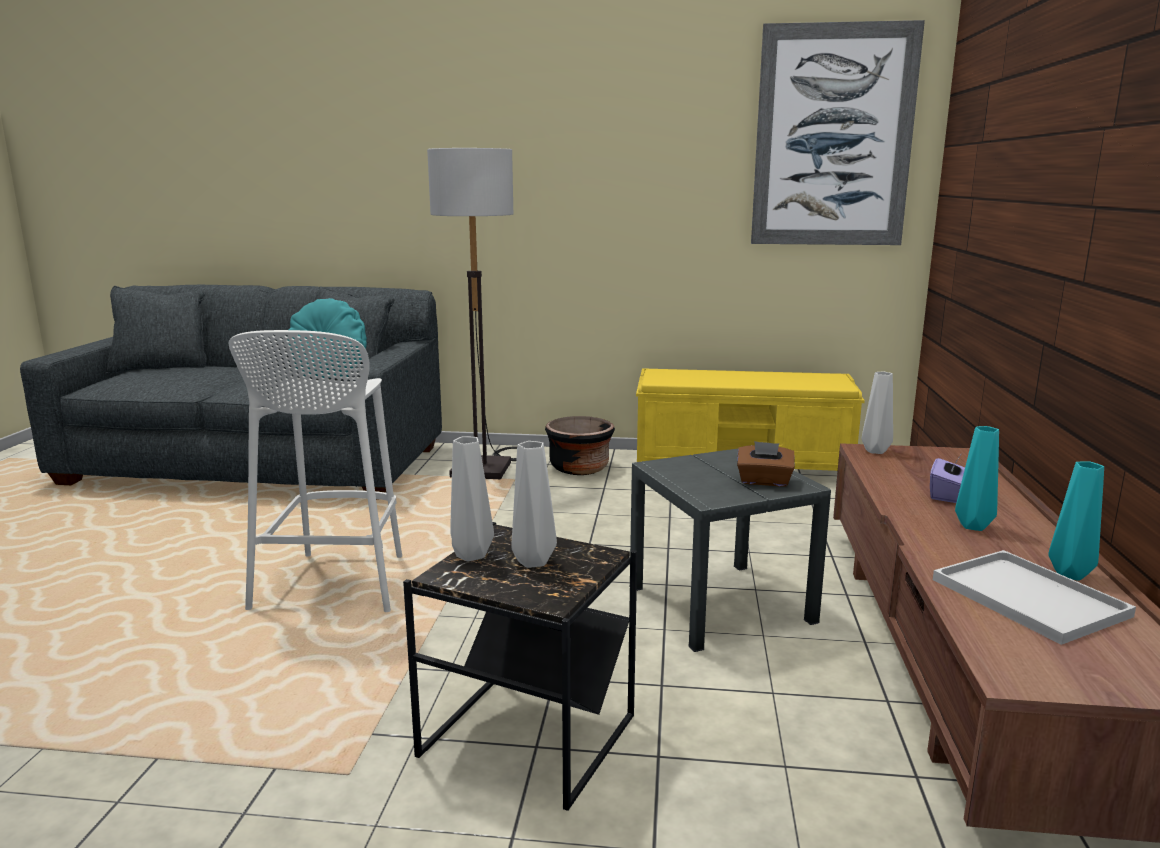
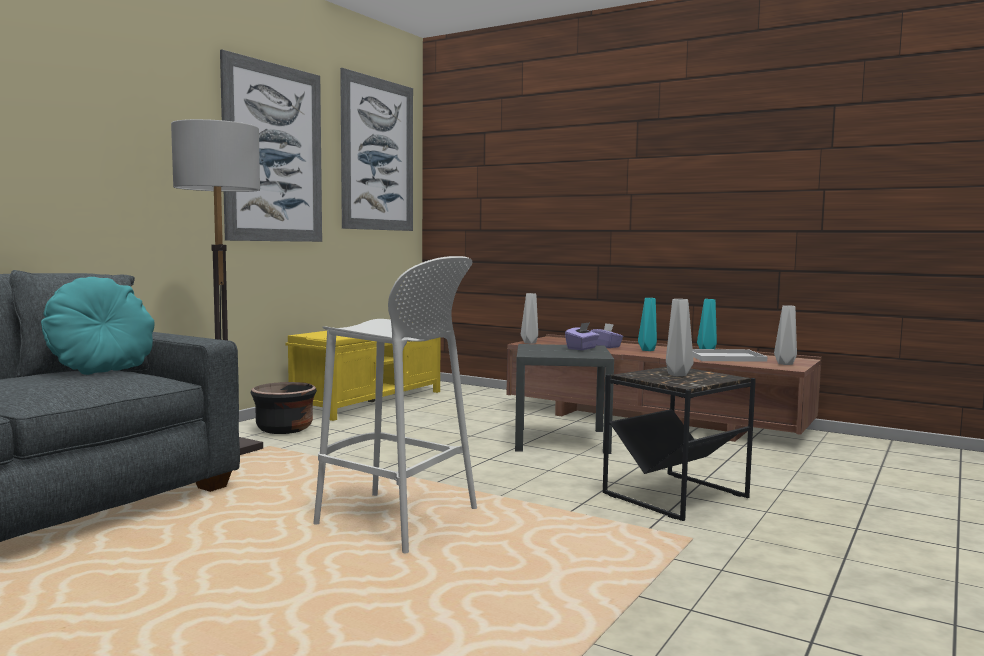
camera: 65 degrees left, 10 degrees down
grey vase [450,436,494,561] -> grey vase moved to [774,305,797,365]
brown tissue box [737,441,794,487] -> purple tissue box [565,322,599,350]
none -> picture [220,50,322,242]

